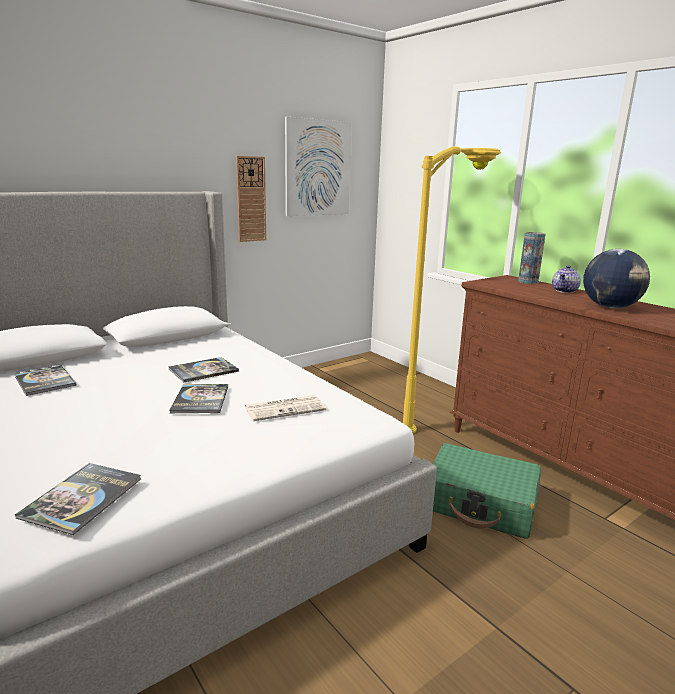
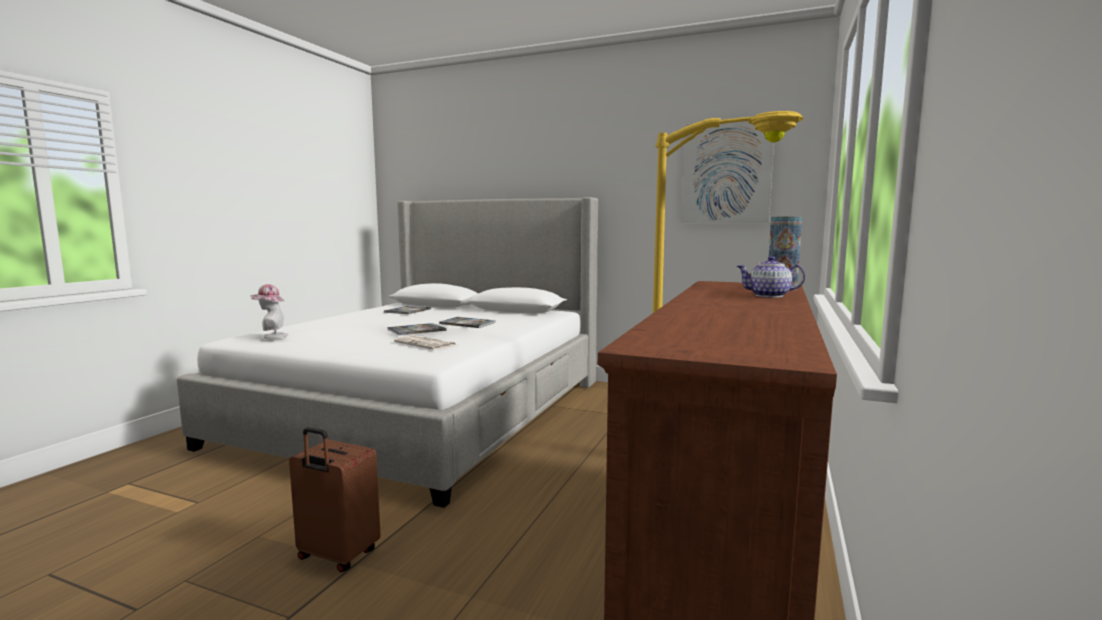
camera: 60 degrees right, 10 degrees down
book [15,463,141,535] -> hat [250,284,288,338]
wall clock [236,156,266,242] -> none
green suitcase [433,443,541,539] -> none
globe [583,249,650,308] -> none
none -> brown suitcase [289,427,381,572]

